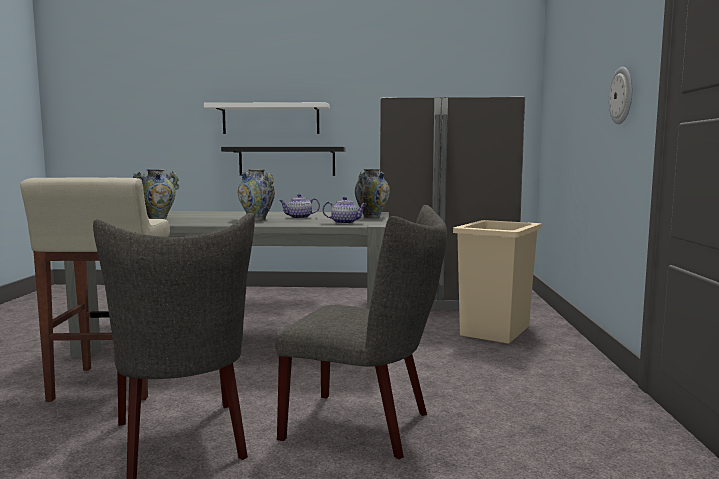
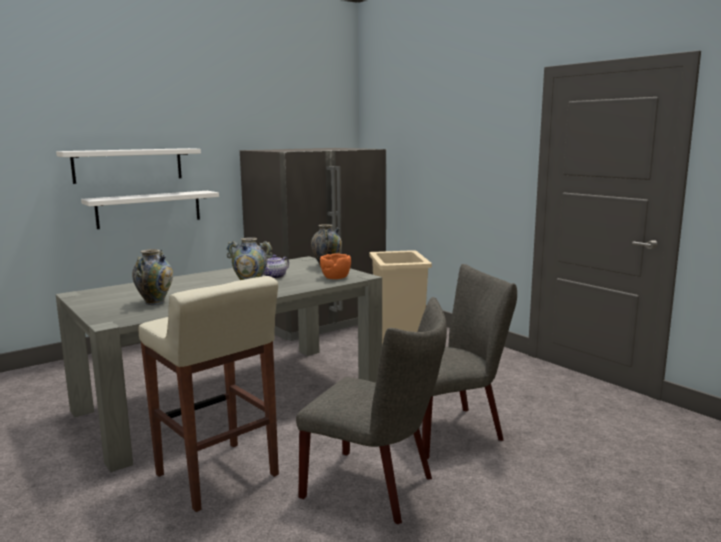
camera: 40 degrees left, 5 degrees up
black shelf [221,147,346,176] -> white shelf [81,191,219,229]
teapot [323,197,366,224] -> orange bowl [320,253,351,279]
wall clock [609,67,632,124] -> none

